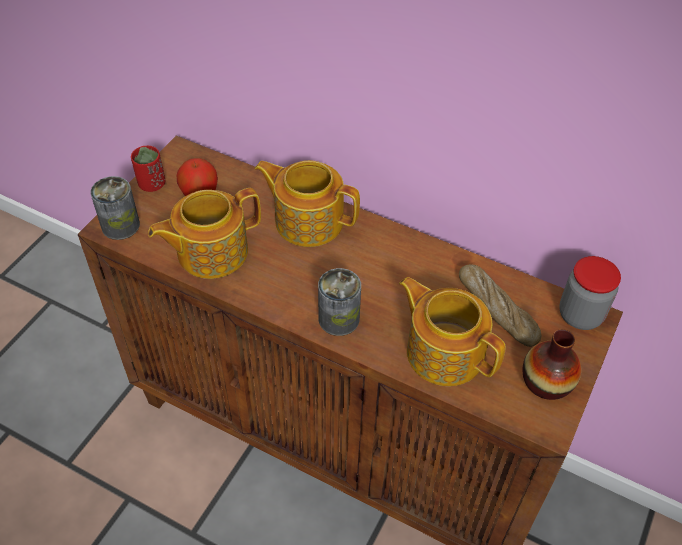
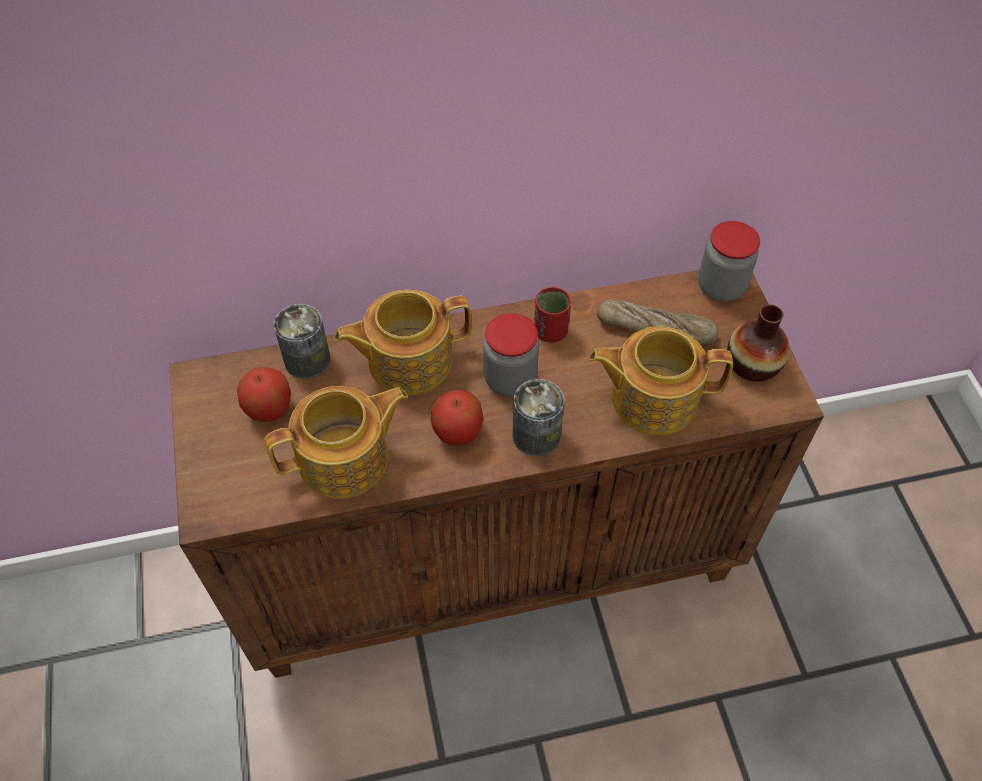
camera: 40 degrees left, 5 degrees up
can [90,176,140,240] -> can moved to [274,304,330,379]
red cup [131,146,165,192] -> red cup moved to [534,287,571,343]
teapot [148,188,261,279] -> teapot turned 135 degrees counterclockwise [264,386,408,499]
none -> apple [430,390,484,446]
none -> jar [483,313,539,397]

